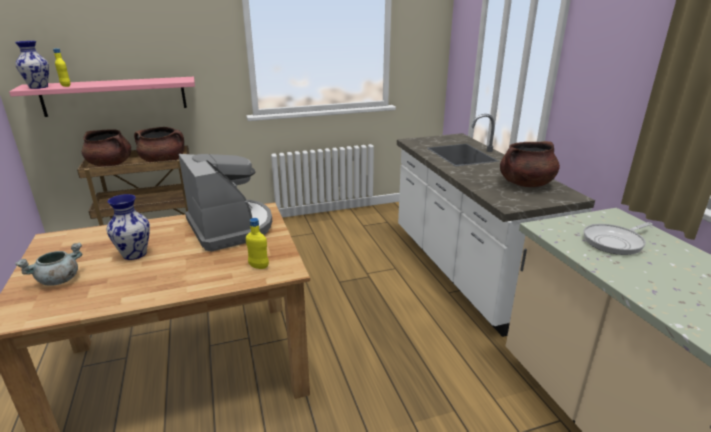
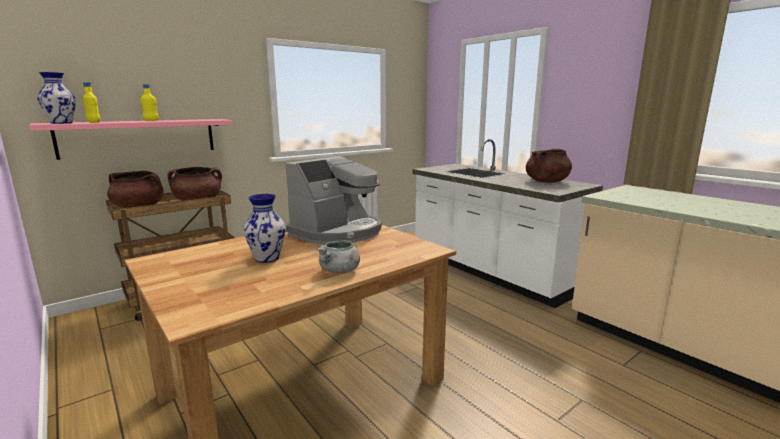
camera: 20 degrees left, 10 degrees down
grey cooking pot [15,243,82,285] -> grey cooking pot moved to [317,232,360,274]
coffee machine [179,154,272,251] -> coffee machine turned 90 degrees clockwise [285,156,382,245]
yellow bottle [246,218,269,269] -> yellow bottle moved to [140,84,159,121]
frying pan [584,222,652,255] -> none

